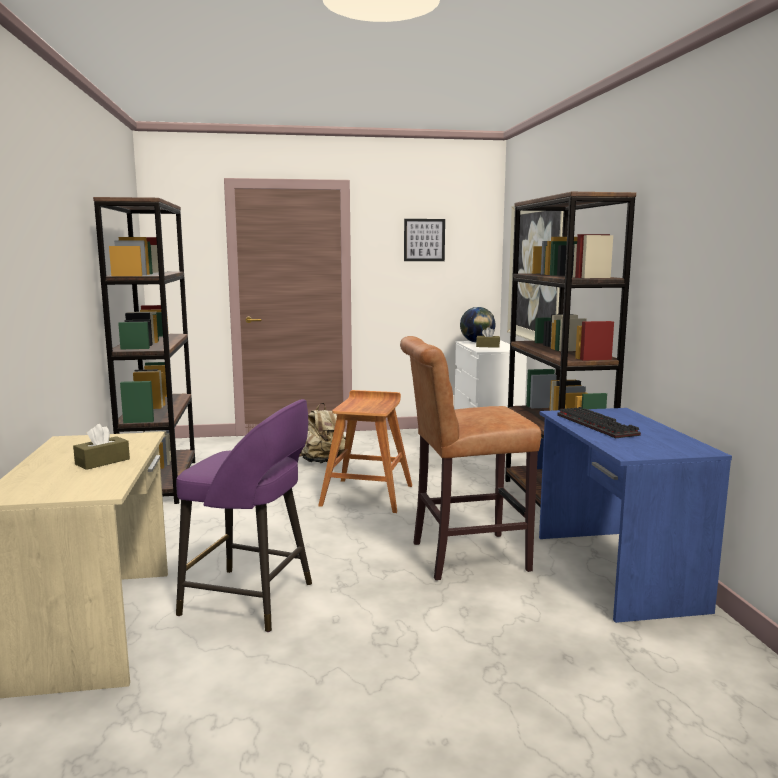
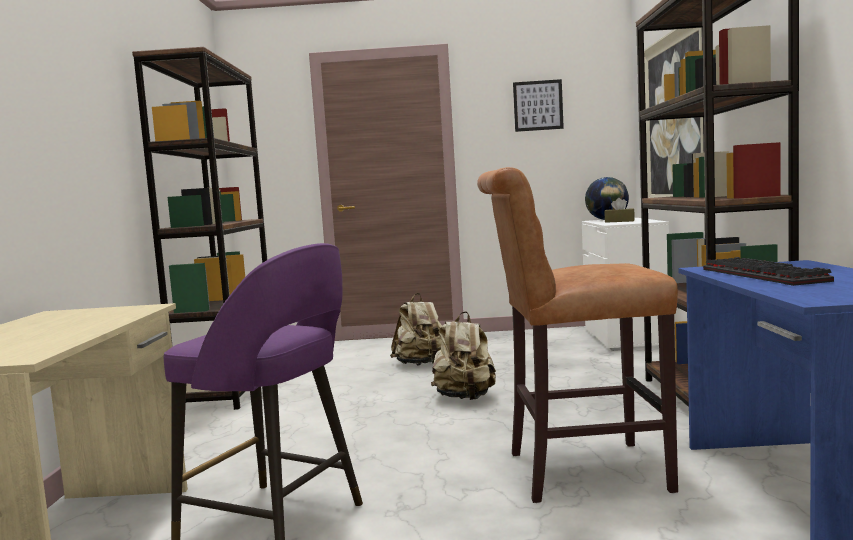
camera: 10 degrees right, 5 degrees down
brown tissue box [73,424,130,470] -> none
brown stool [318,390,412,513] -> beige backpack [431,311,496,400]

